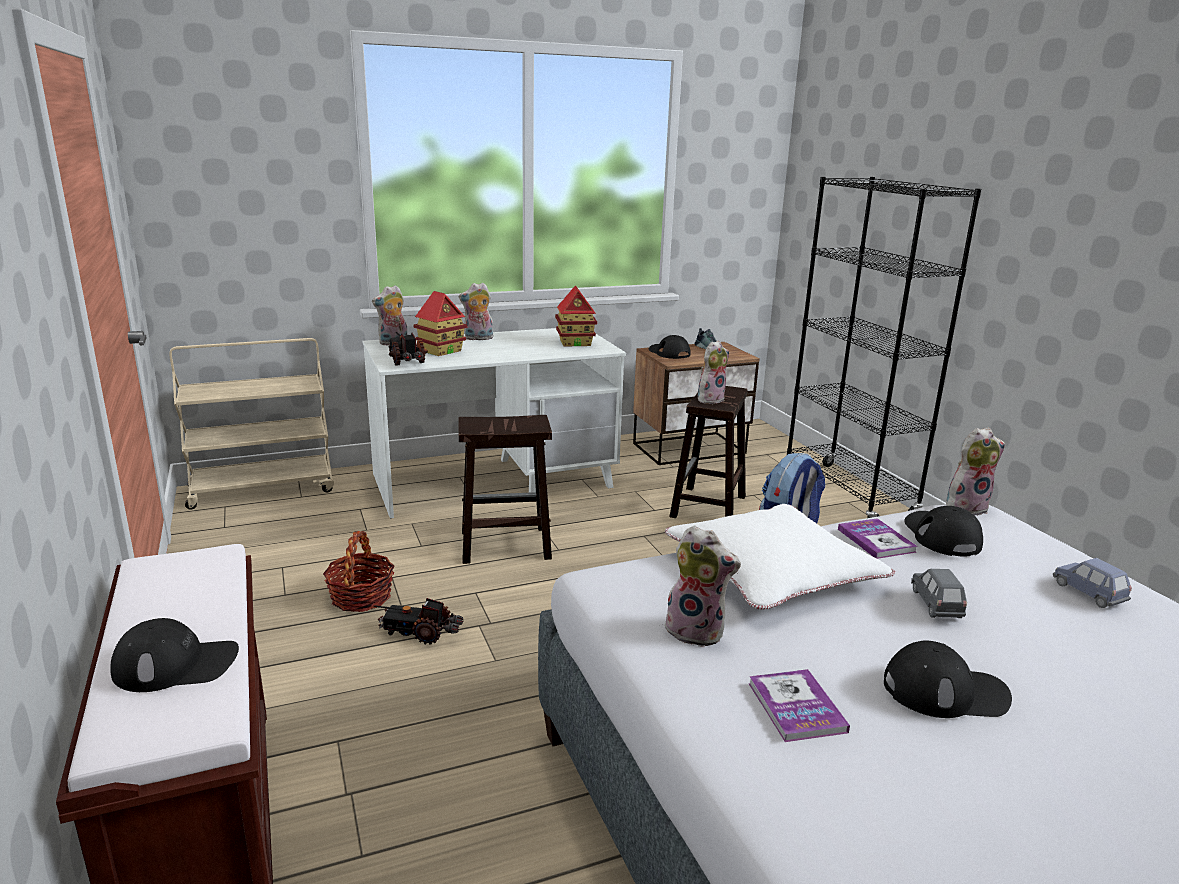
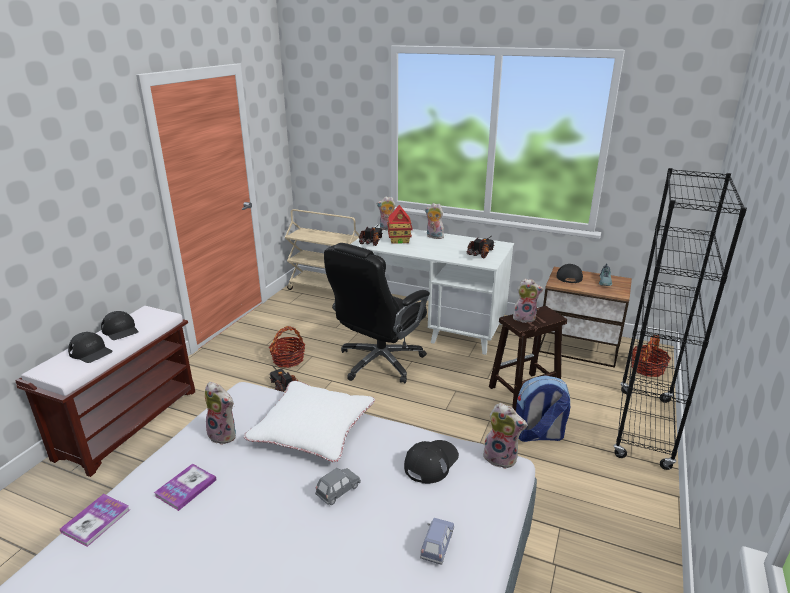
camera: 45 degrees right, 5 degrees up
brown stool [458,415,552,564] -> black office chair [324,243,430,384]
toy house [555,285,597,346] -> toy truck [466,236,495,258]
plush toy [665,525,741,647] -> plush toy turned 45 degrees counterclockwise [205,382,236,445]
book [838,518,918,559] -> book moved to [60,494,130,547]
black cap [884,640,1012,718] -> black cap moved to [101,311,139,340]
none -> basket [631,335,671,377]

